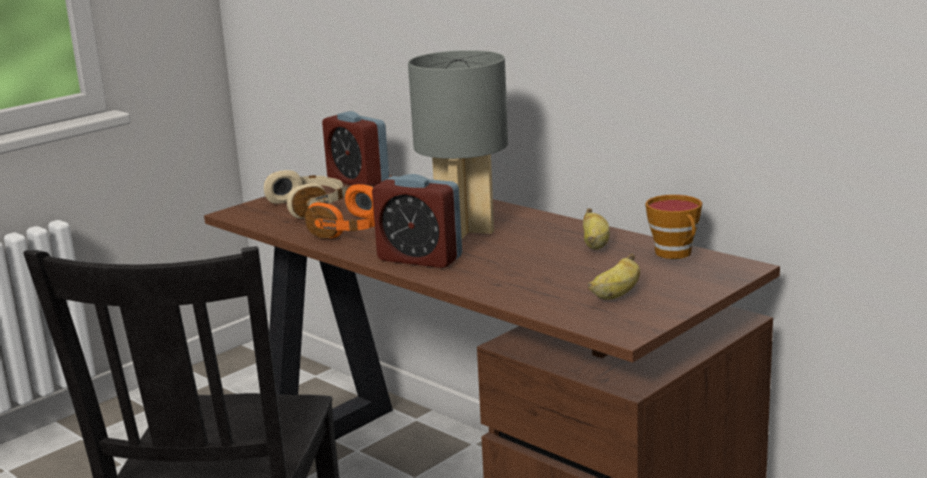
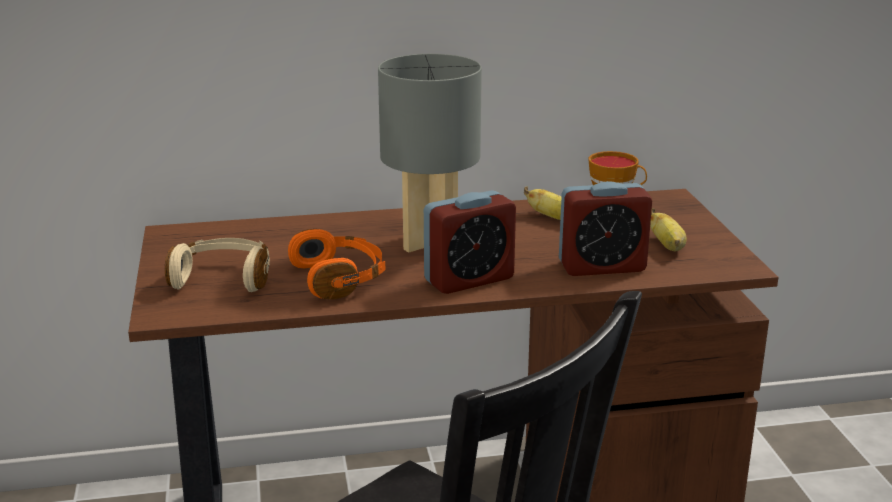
camera: 55 degrees left, 5 degrees up
alarm clock [322,111,389,186] -> alarm clock moved to [559,181,652,276]

